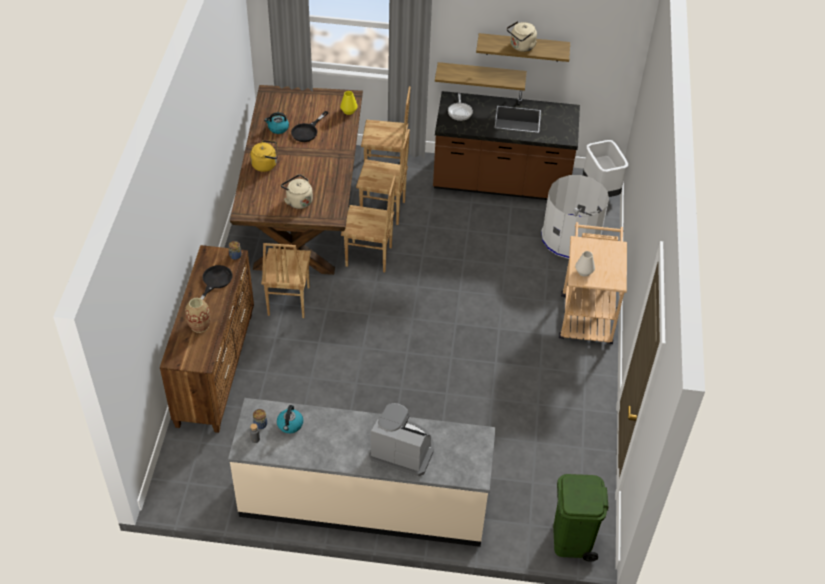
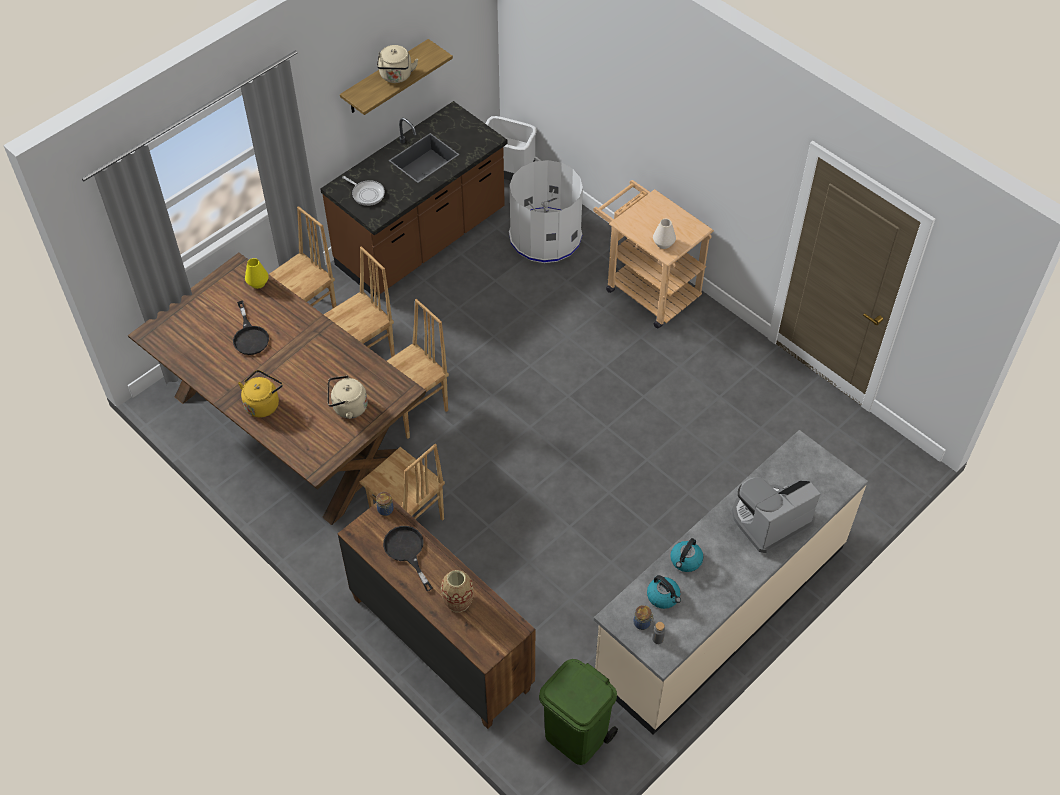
camera: 50 degrees left, 5 degrees up
kettle [264,112,289,134] -> kettle moved to [670,538,703,572]
shelf [435,62,527,91] -> none
green trash can [553,474,608,562] -> green trash can moved to [539,659,618,765]

